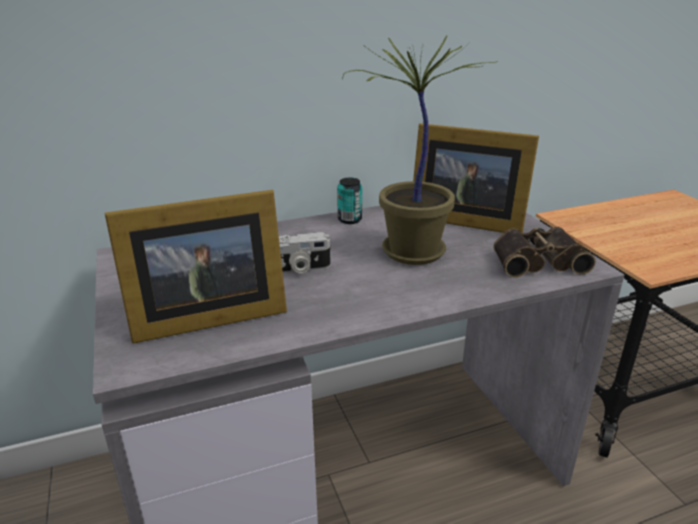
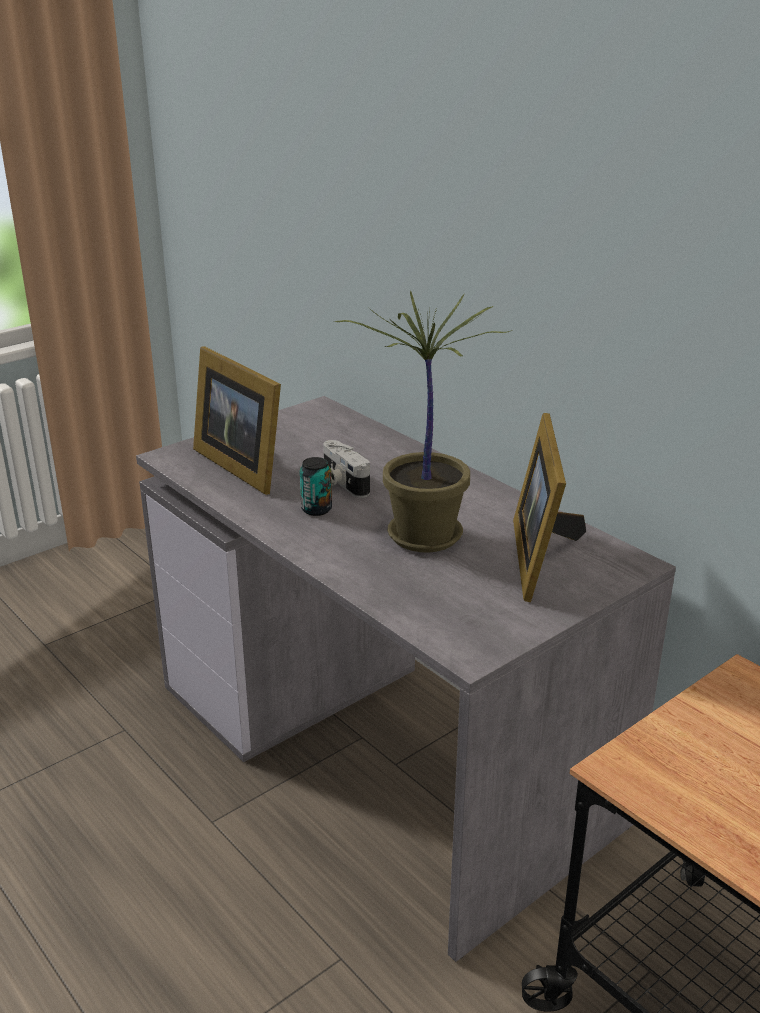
camera: 70 degrees right, 0 degrees up
can [337,177,362,224] -> can moved to [300,457,332,516]
binoculars [493,227,596,278] -> none

